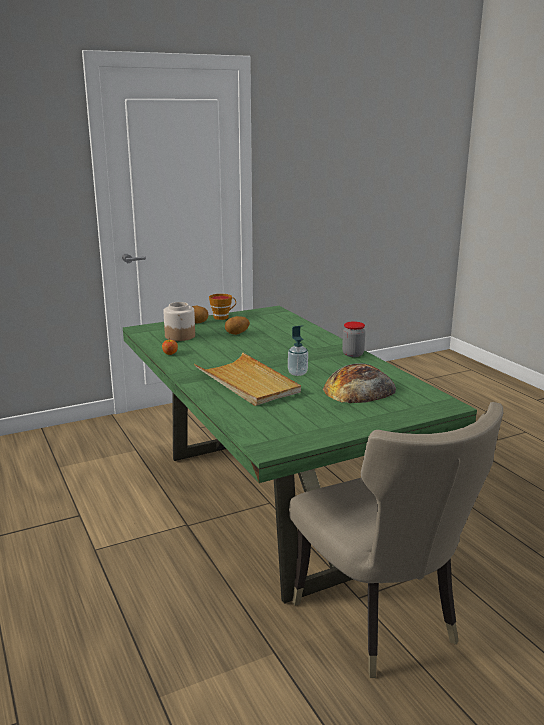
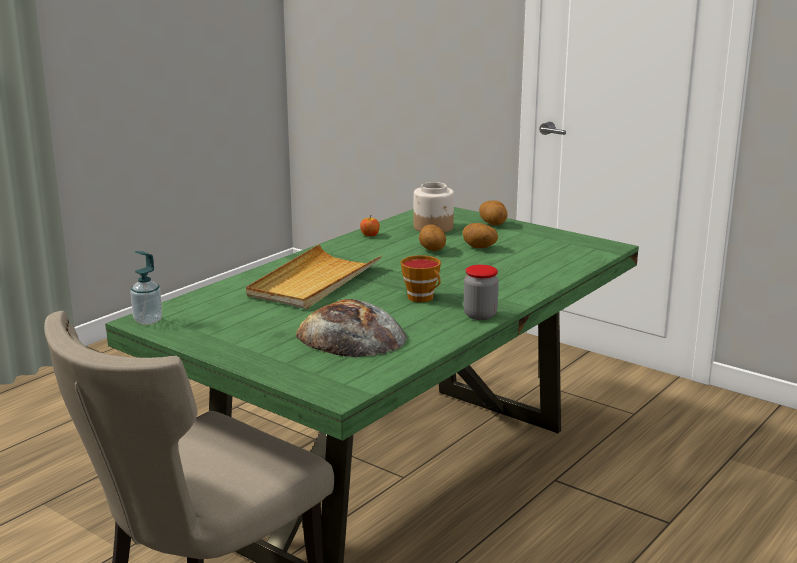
camera: 65 degrees right, 0 degrees up
cup [209,294,236,320] -> cup moved to [401,255,441,302]
soap dispenser [288,326,308,376] -> soap dispenser moved to [131,251,162,325]
none -> potato [419,224,446,251]

